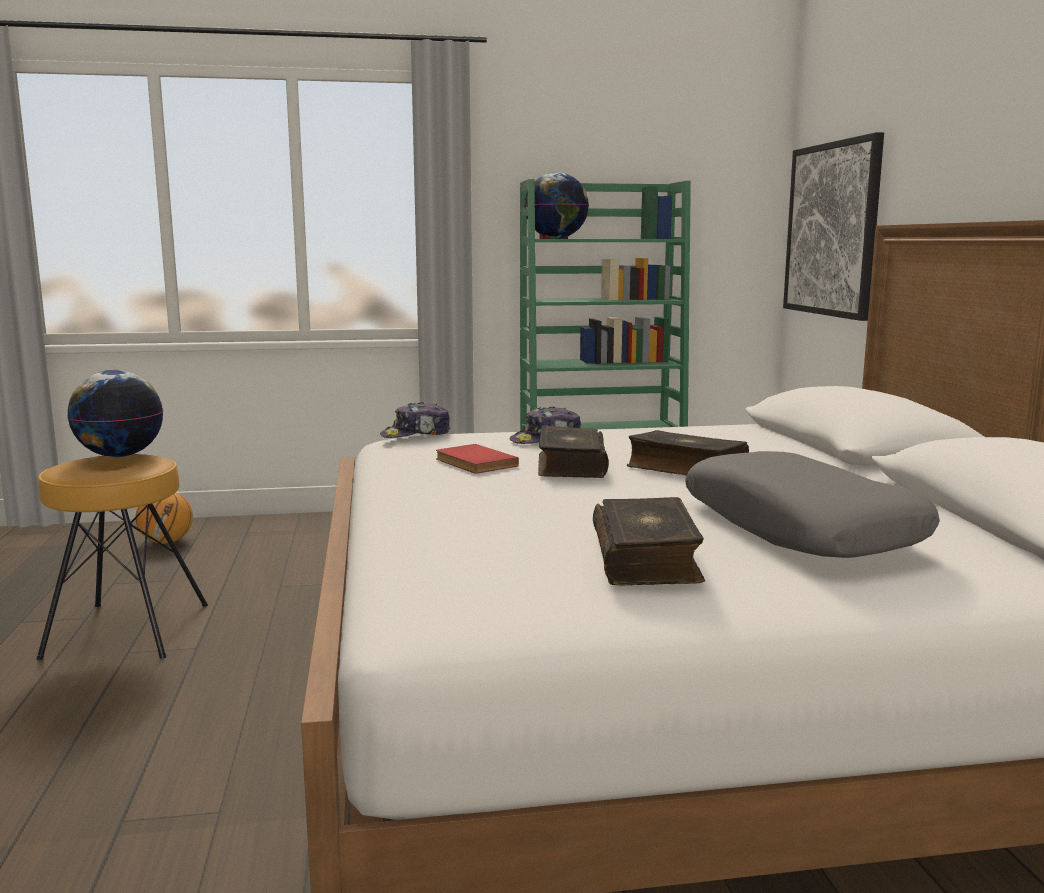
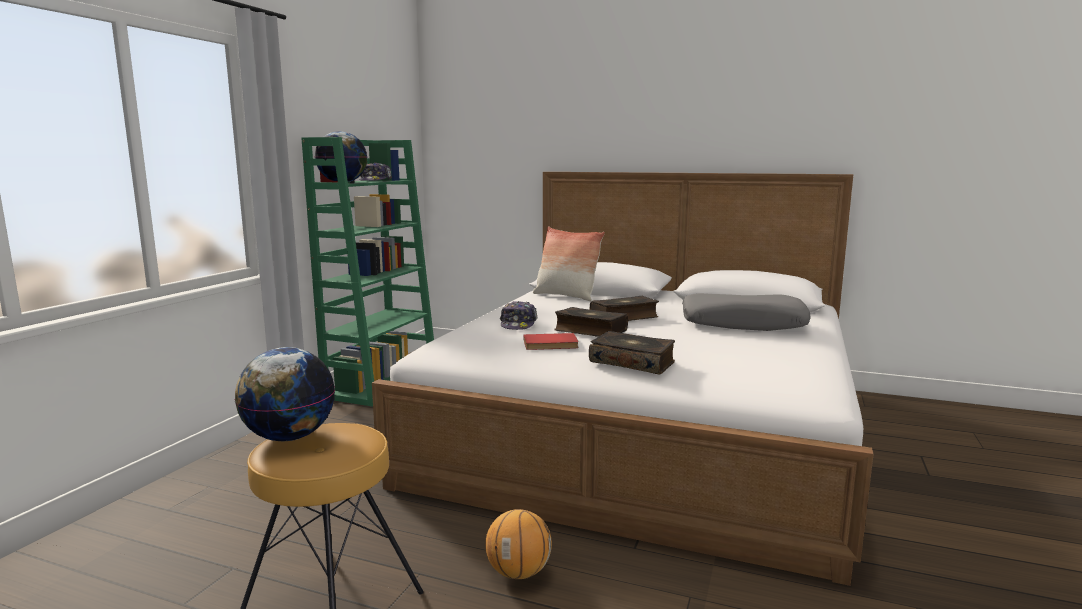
camera: 60 degrees left, 0 degrees up
basketball [135,492,193,544] -> basketball moved to [485,509,552,579]
cap [380,402,450,438] -> cap moved to [359,162,392,181]
book [593,497,705,586] -> book moved to [589,331,675,374]
picture [783,132,884,321] -> none
none -> pillow [533,226,605,301]

